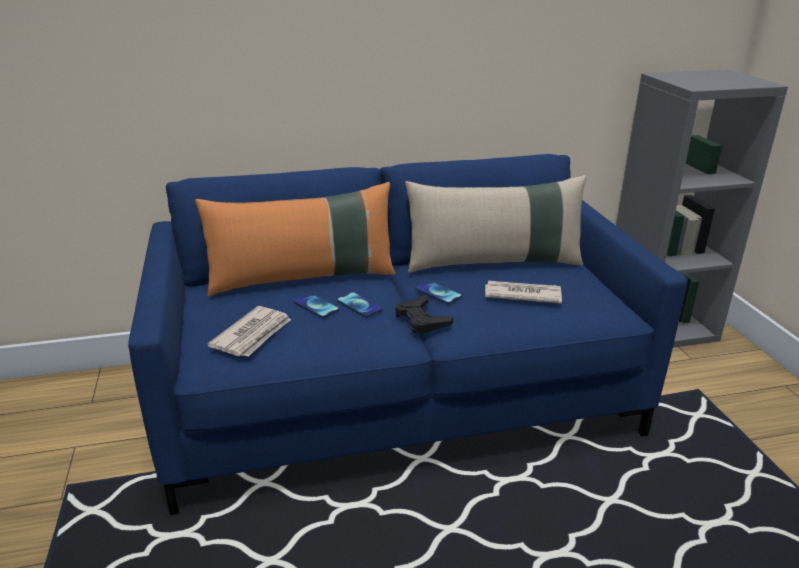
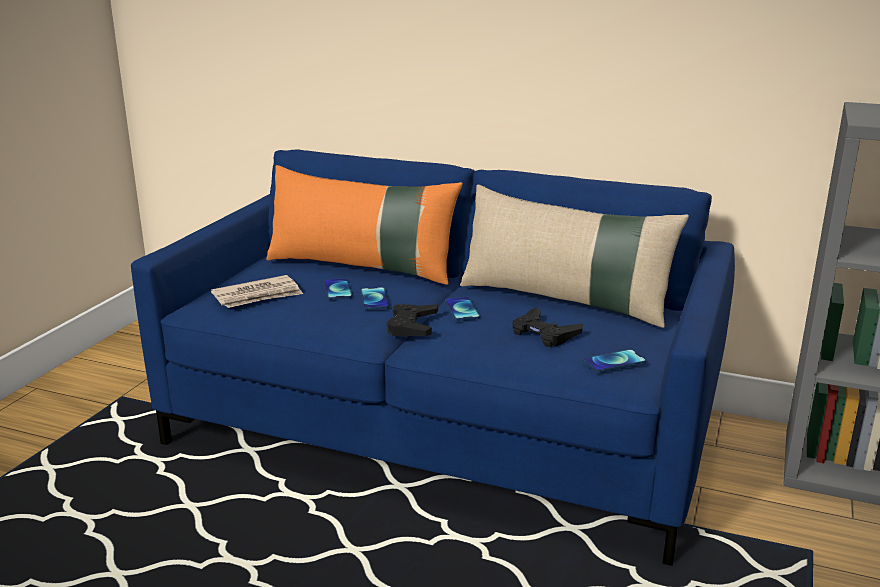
camera: 35 degrees right, 5 degrees down
newspaper [485,280,562,304] -> black game controller [512,307,583,347]
none -> phone [584,349,646,373]

